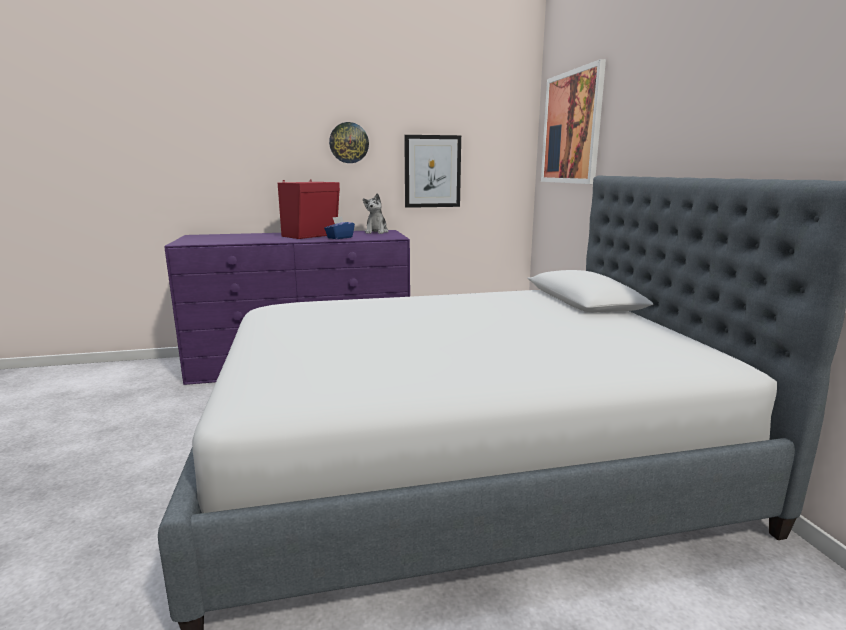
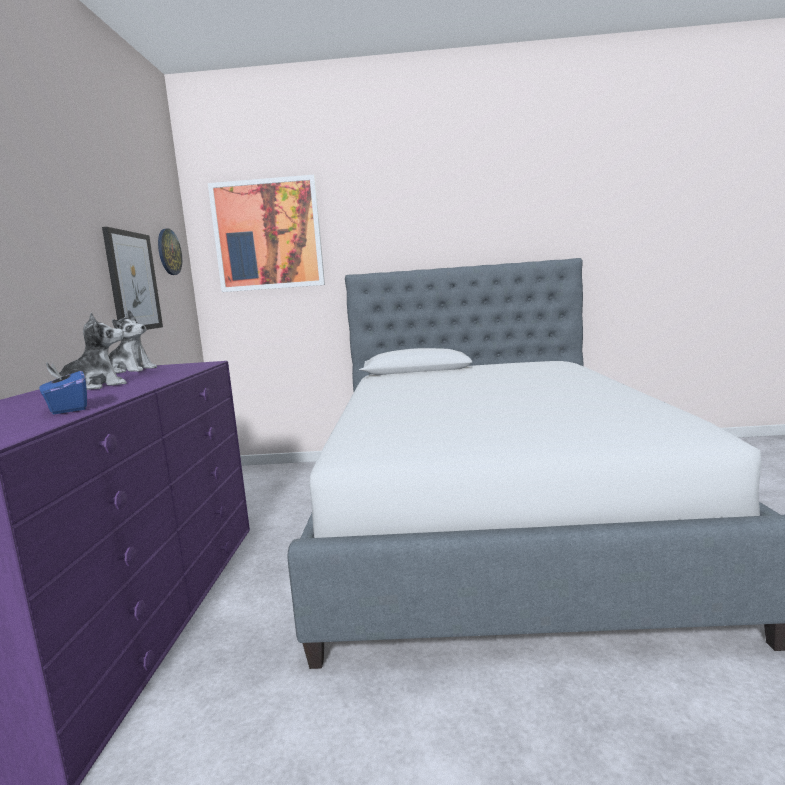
camera: 75 degrees left, 5 degrees down
red speaker [278,180,340,239] -> plush toy [46,312,127,390]
blue tissue box [324,216,355,239] -> blue tissue box moved to [39,363,87,414]
wall clock [329,122,369,163] -> wall clock moved to [158,228,182,275]

